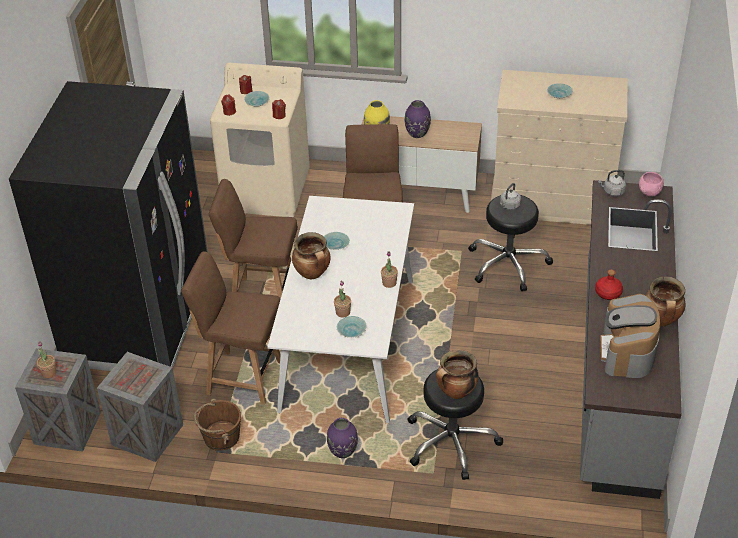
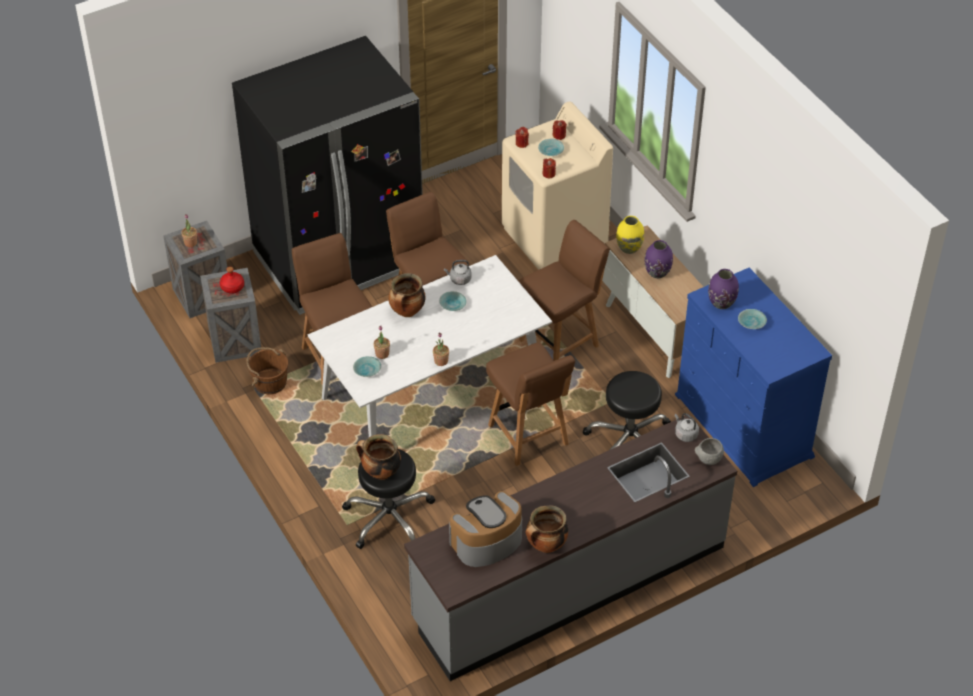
camera: 50 degrees right, 5 degrees up
purple vase [327,418,358,458] -> purple vase moved to [708,269,739,309]
beige dresser [491,70,627,225] -> blue dresser [675,268,832,487]
grey kettle [500,183,521,210] -> grey kettle moved to [444,260,472,285]
red bottle [595,270,623,300] -> red bottle moved to [220,267,244,294]
pink bowl [639,172,664,196] -> grey bowl [695,438,724,465]
none -> brown chair [486,342,575,466]

